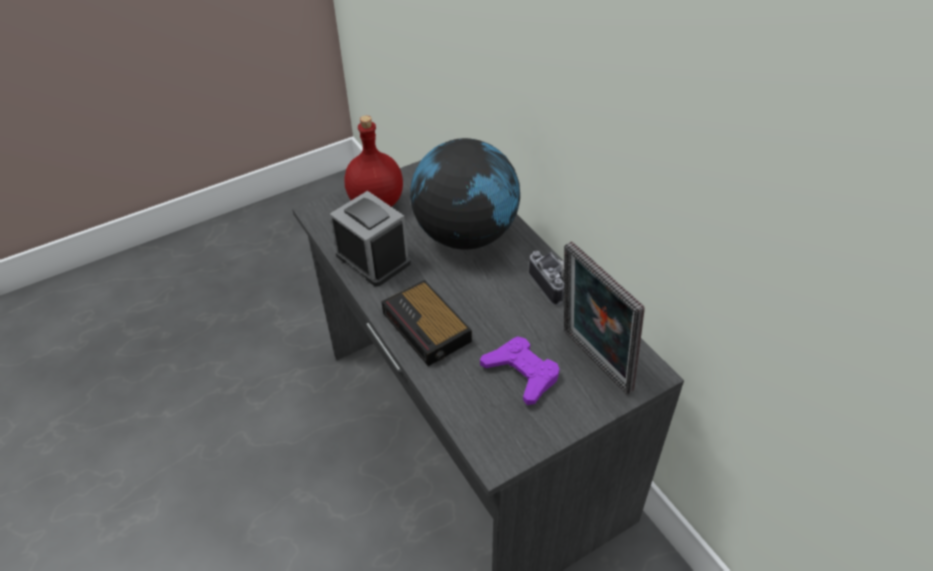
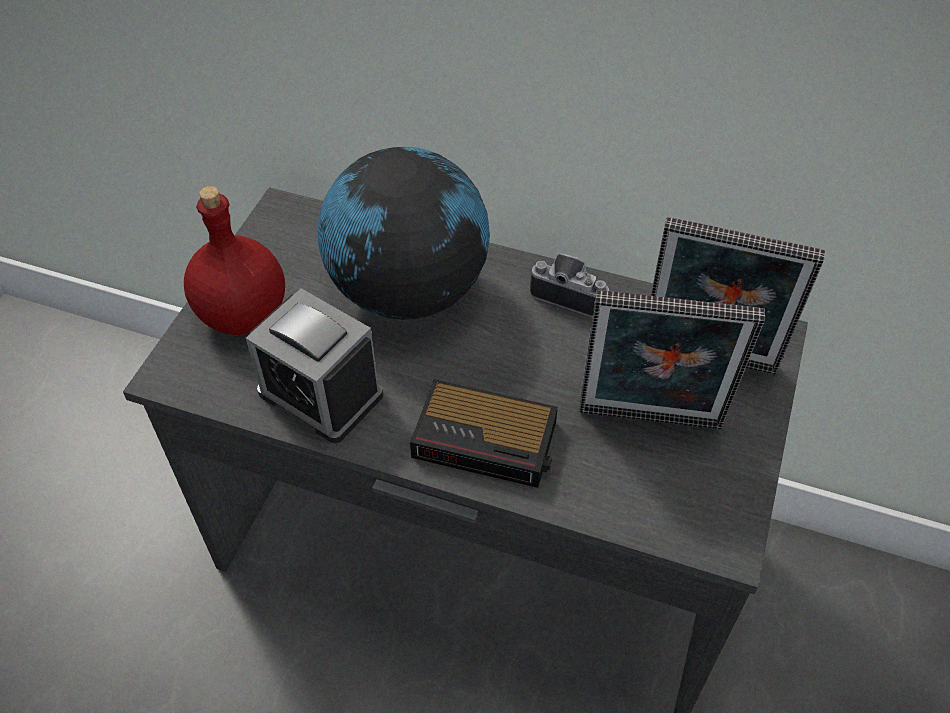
camera: 40 degrees left, 5 degrees up
alarm clock [330,191,411,287] -> alarm clock turned 150 degrees counterclockwise [246,288,383,443]
purple game controller [480,336,560,405] -> picture frame [579,290,765,429]

